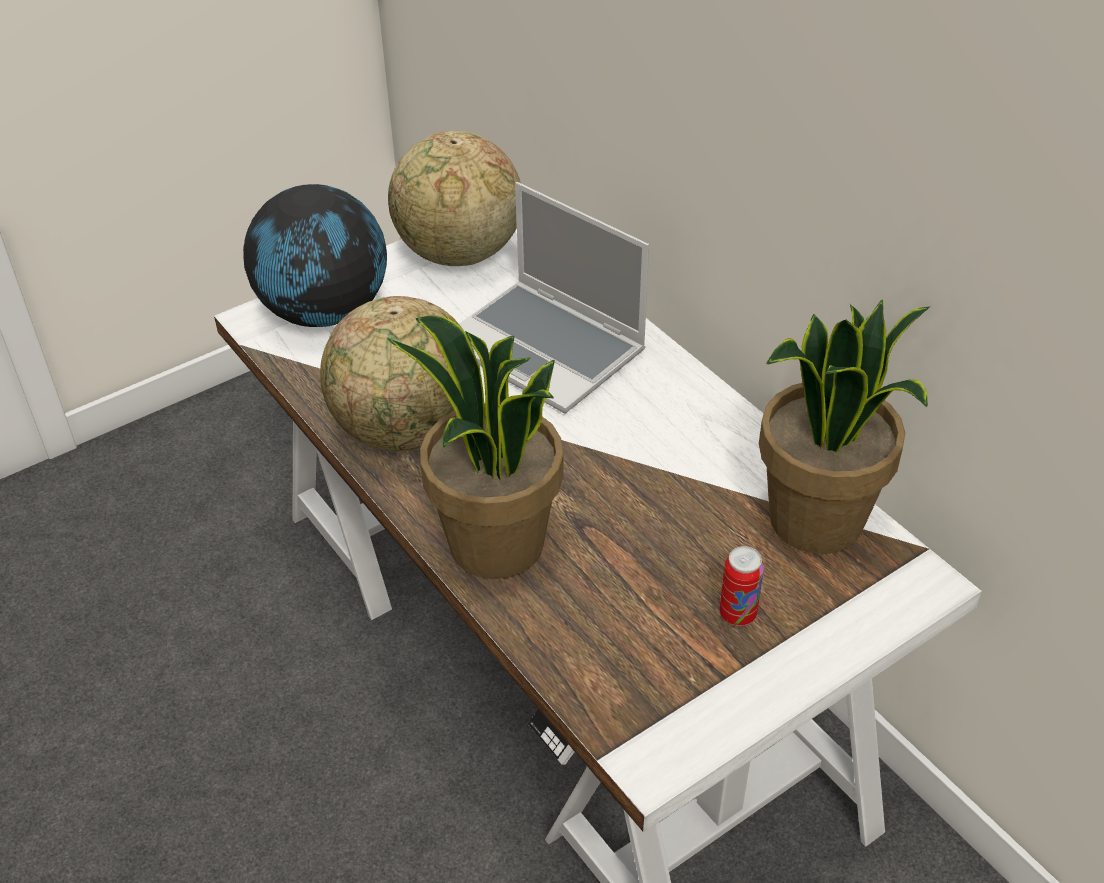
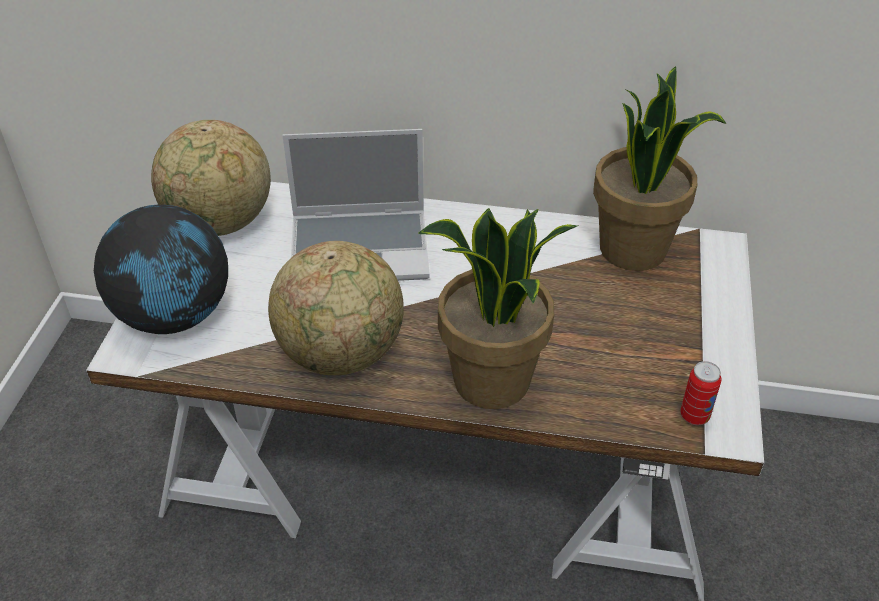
camera: 45 degrees left, 0 degrees up
can [719,546,764,626] -> can moved to [680,361,721,425]

